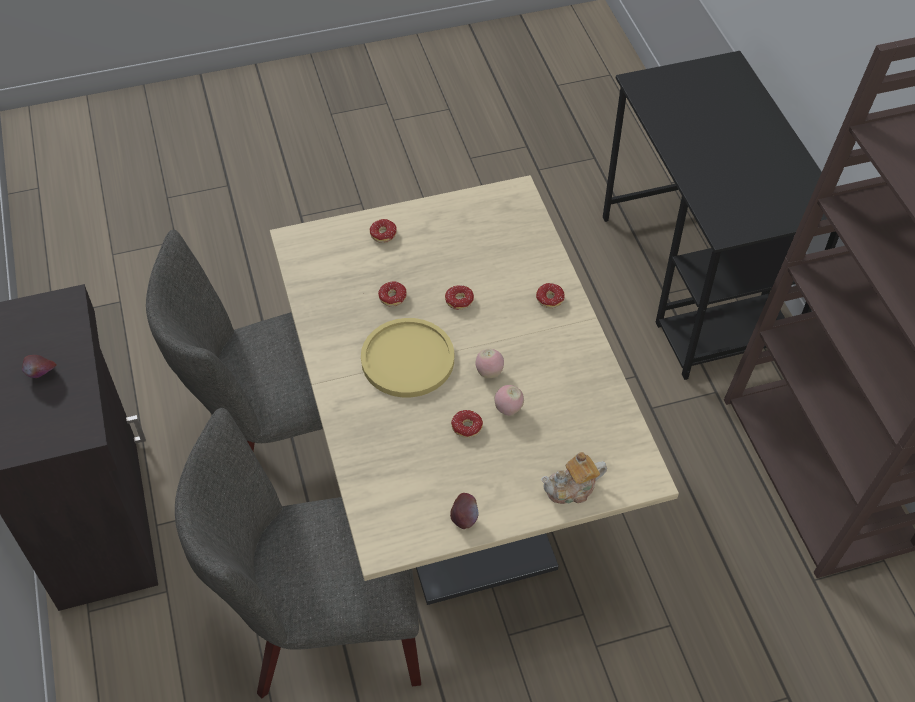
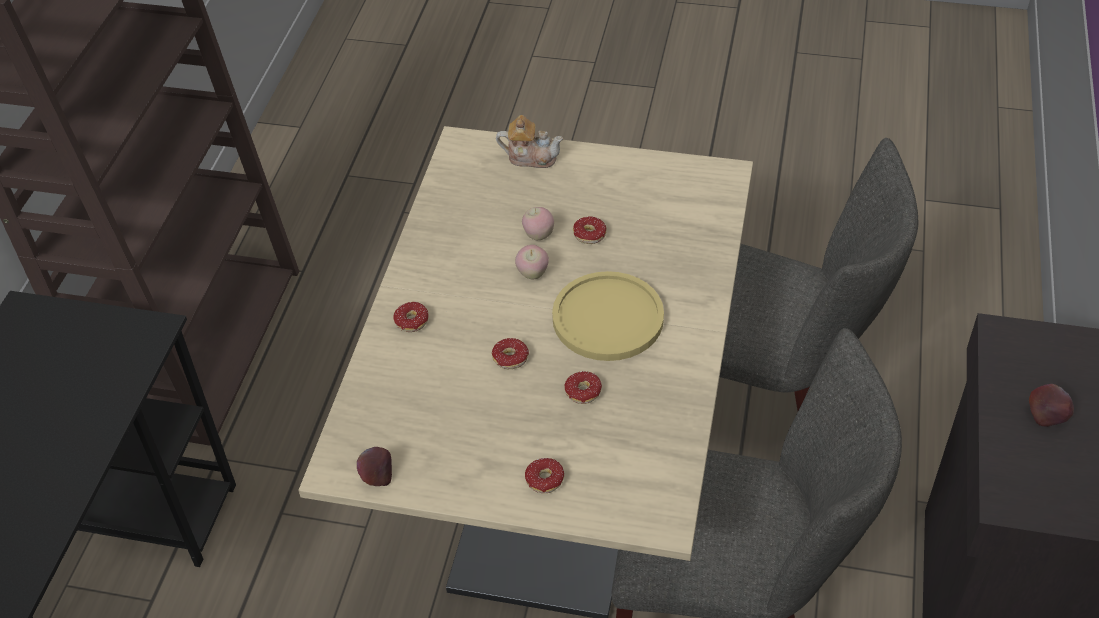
camera: 150 degrees left, 5 degrees down
apple [450,493,479,529] -> apple moved to [357,447,392,486]

